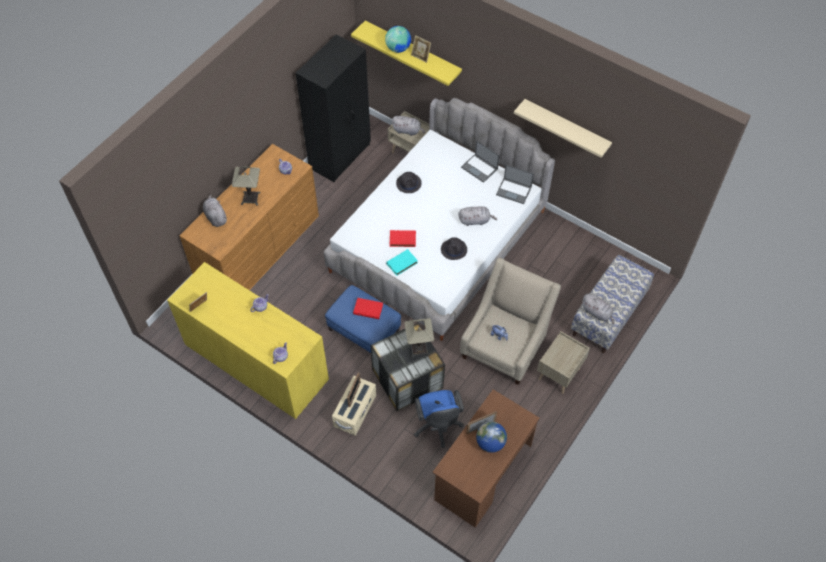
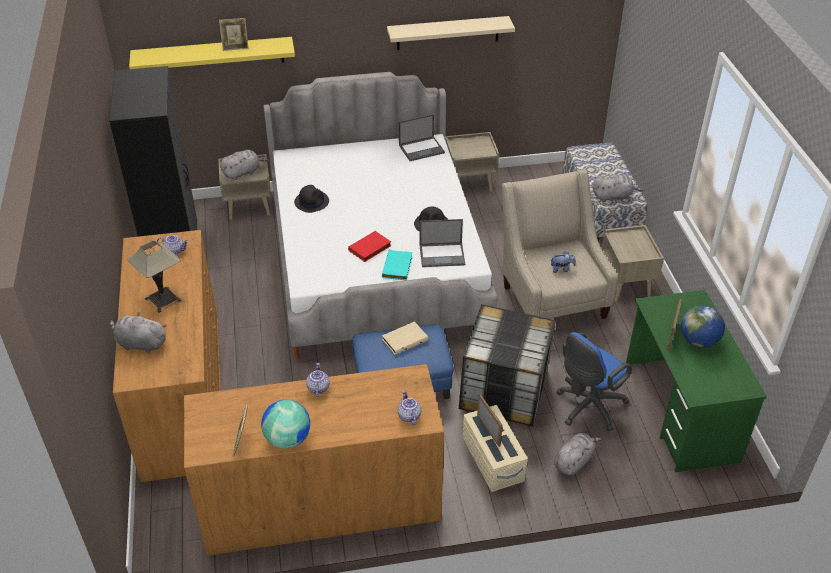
camera: 45 degrees left, 15 degrees down
yellow dresser [167,262,329,419] -> brown dresser [184,364,444,556]
red book [353,298,383,319] -> beige book [382,321,428,355]
globe [385,26,411,53] -> globe moved to [261,400,310,449]
table lamp [404,318,434,358] -> none
blue office chair [414,390,464,448] -> blue office chair turned 105 degrees clockwise [556,332,632,431]
brown desk [433,389,540,528] -> green desk [626,290,767,472]
grey plush toy [458,206,497,226] -> grey plush toy moved to [554,433,602,475]
laptop [461,140,499,183] -> laptop moved to [420,219,465,267]
none -> beige nightstand [445,132,499,192]

